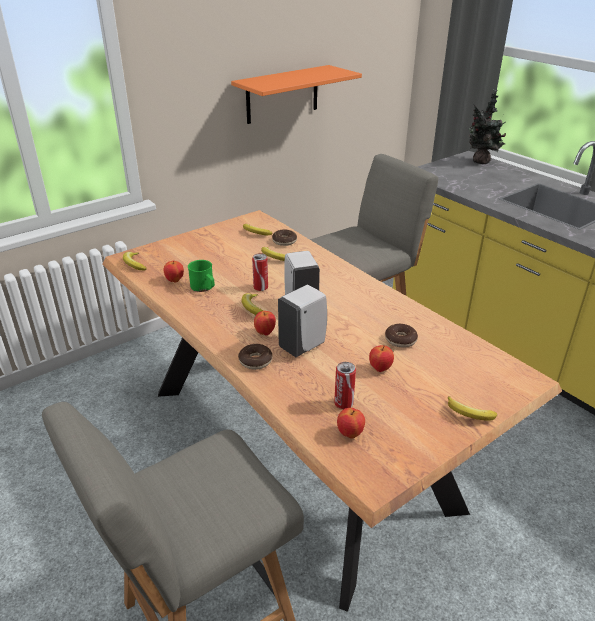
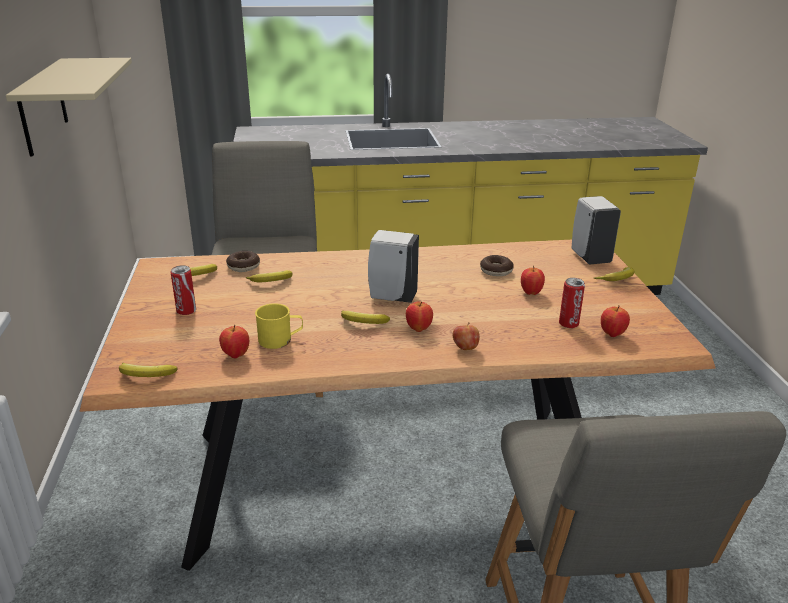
camera: 60 degrees left, 5 degrees down
green mug [188,260,215,292] -> yellow mug [255,303,303,349]
orange shelf [231,65,362,124] -> beige shelf [6,58,132,157]
donut [238,344,272,370] -> apple [453,322,480,350]
can [252,253,268,291] -> can moved to [171,265,196,315]
white soap dispenser [278,285,327,357] -> white soap dispenser moved to [572,196,621,264]
potted plant [469,89,506,164] -> none

